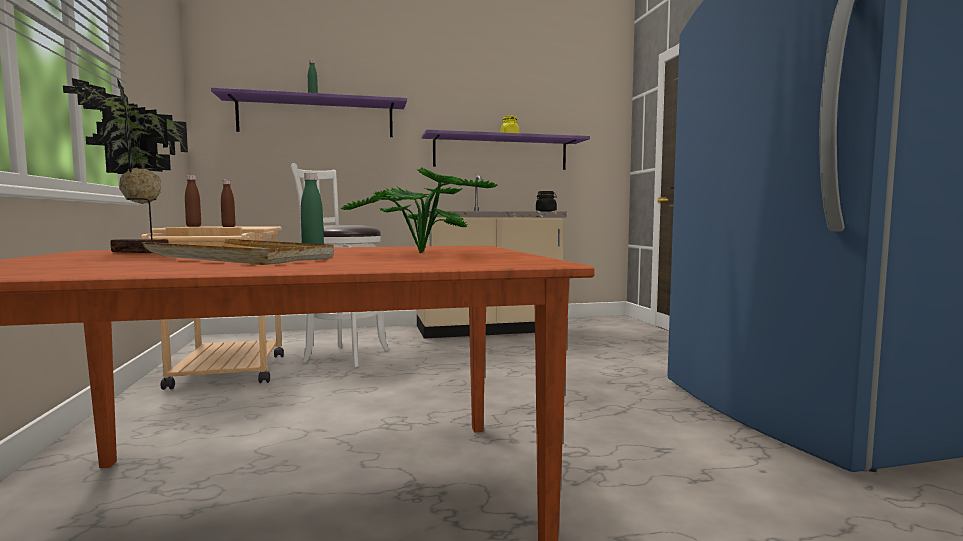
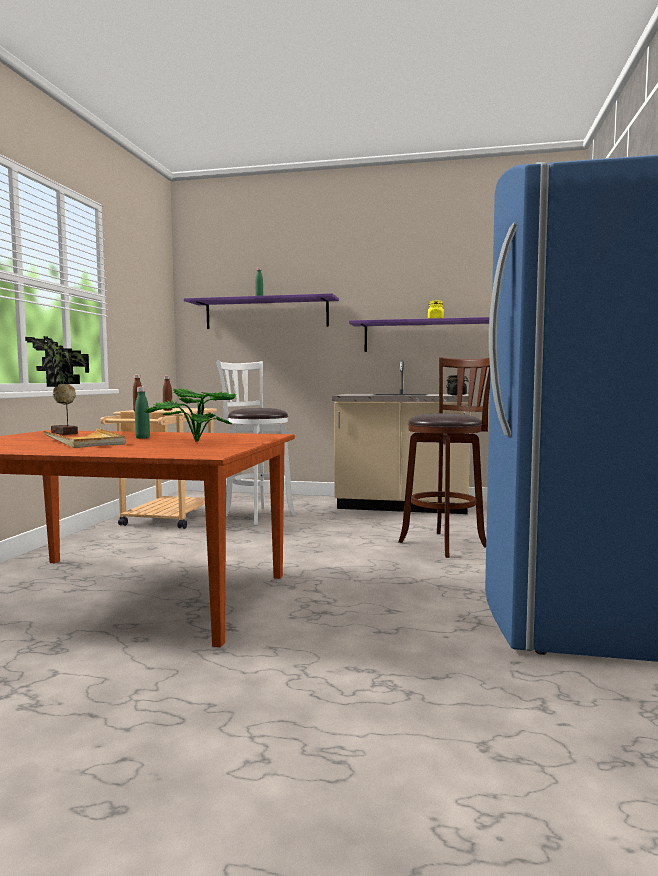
camera: 25 degrees right, 0 degrees up
none -> brown stool [398,357,490,558]

